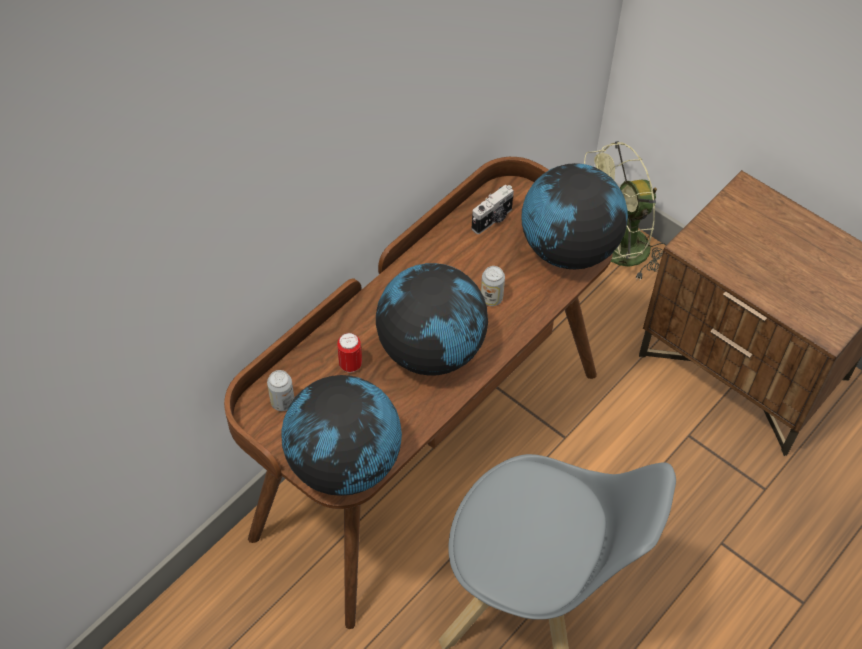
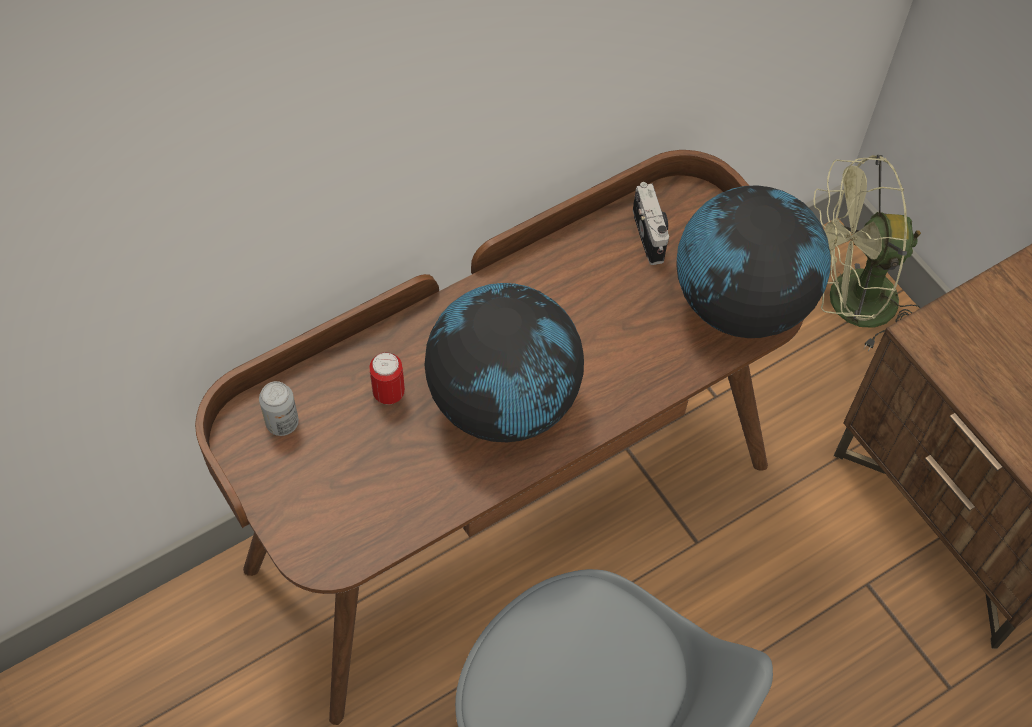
camera: 15 degrees right, 5 degrees up
globe [281,375,402,496] -> none
camera [472,184,514,234] -> camera turned 75 degrees counterclockwise [633,182,669,265]
can [481,266,505,306] -> none

